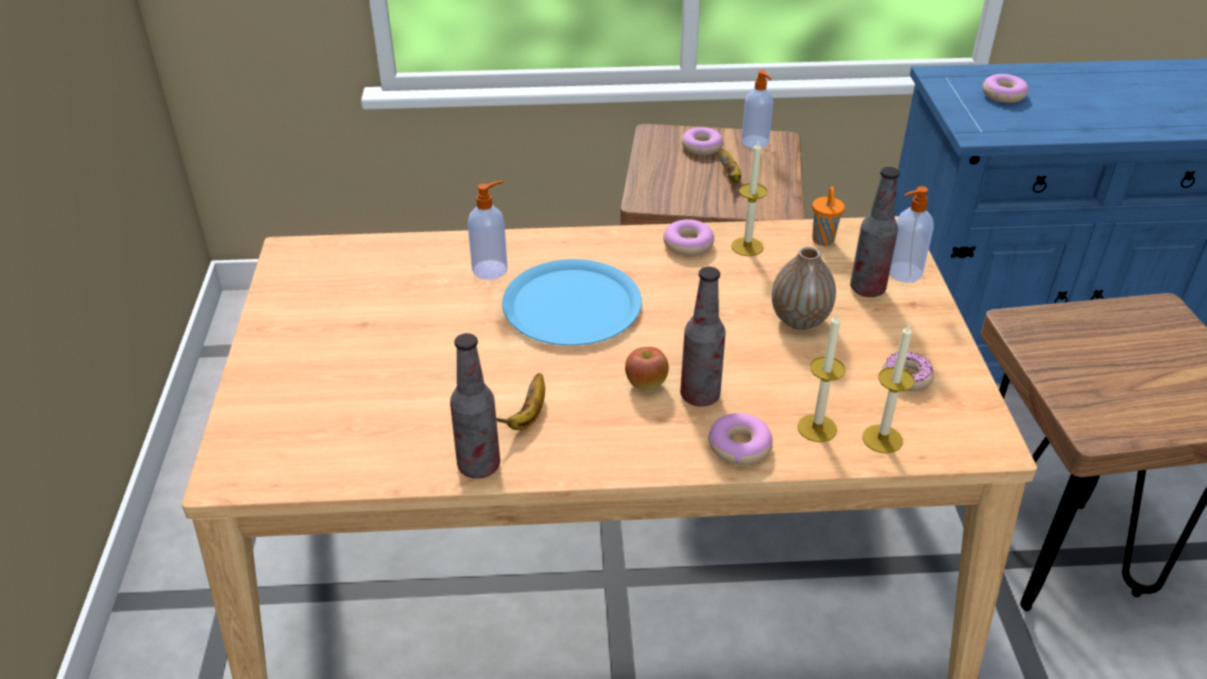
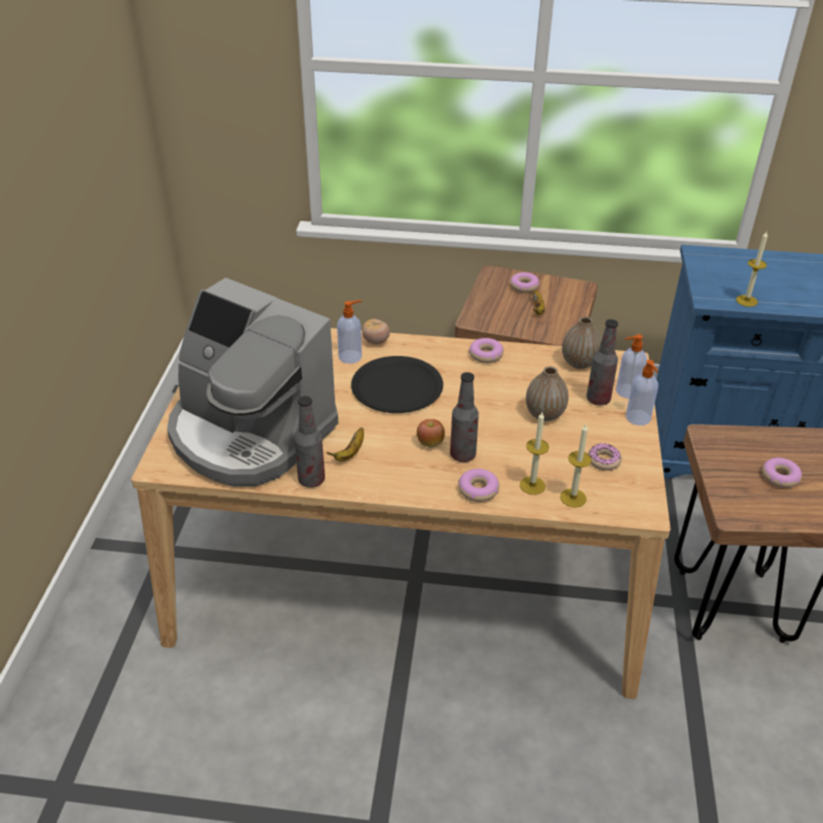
camera: 10 degrees right, 0 degrees up
blue plate [502,259,642,346] -> black plate [351,356,443,413]
candle [731,140,768,256] -> candle moved to [736,231,768,307]
soap dispenser [741,70,773,148] -> soap dispenser moved to [626,360,658,426]
orange cup [812,187,845,246] -> vase [562,317,602,369]
donut [983,74,1029,103] -> donut moved to [762,458,802,488]
none -> coffee machine [167,278,338,486]
none -> tomato [362,319,390,345]

